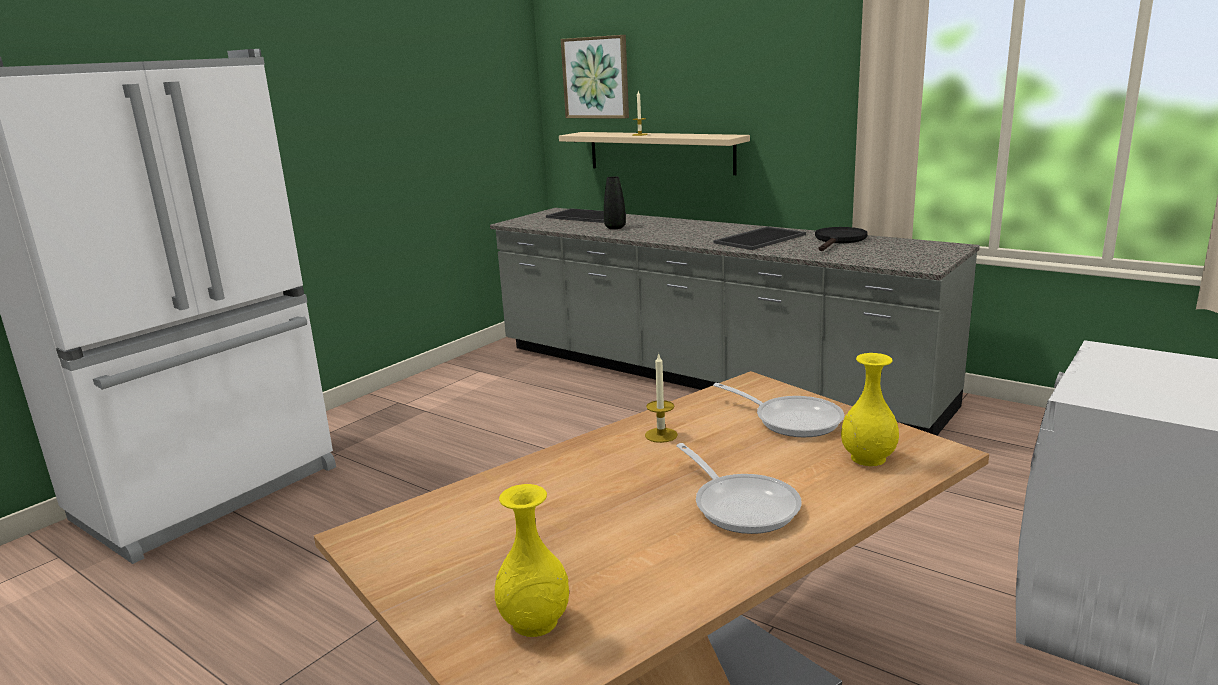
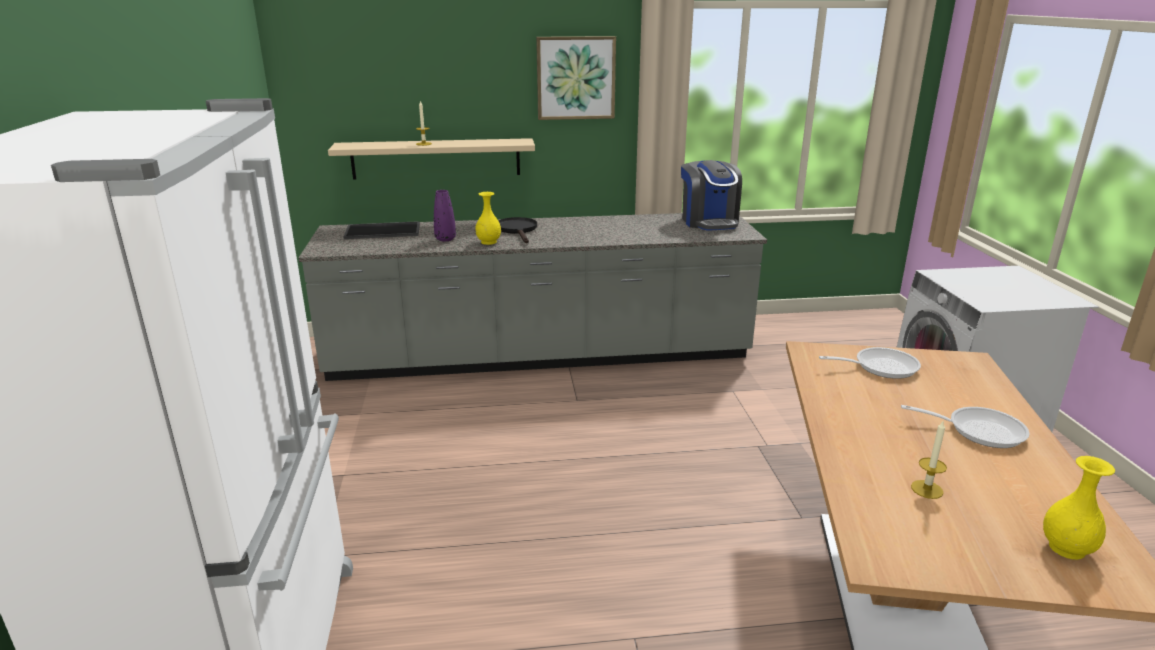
camera: 45 degrees left, 5 degrees up
picture [561,35,629,119] -> picture moved to [536,36,616,120]
black vase [604,177,626,229] -> purple vase [434,190,456,242]
candle [645,353,678,443] -> candle moved to [911,421,947,499]
tray [714,226,806,250] -> none
black frying pan [815,227,868,251] -> black frying pan moved to [498,217,537,243]
yellow vase [841,353,899,466] -> yellow vase moved to [475,192,501,245]
none -> coffee machine [681,160,742,231]

